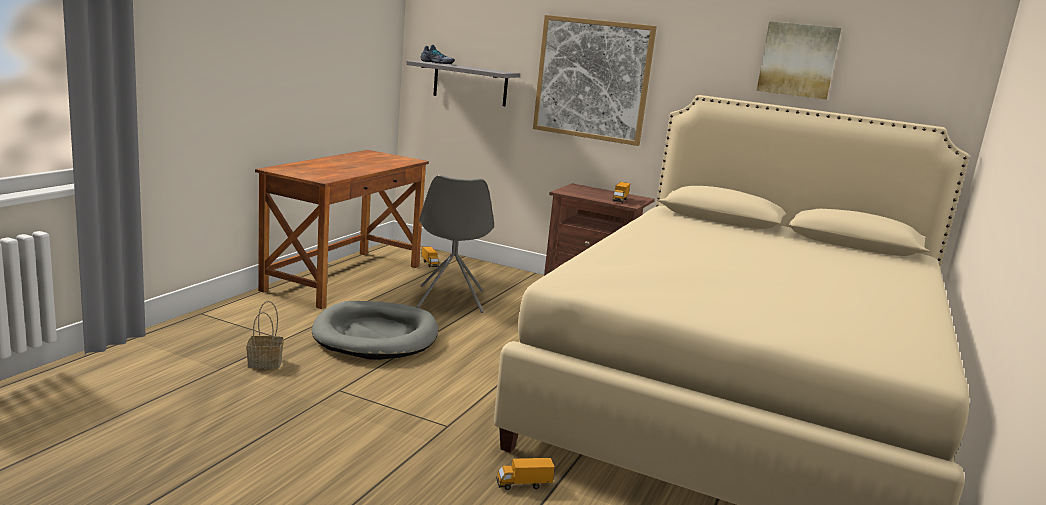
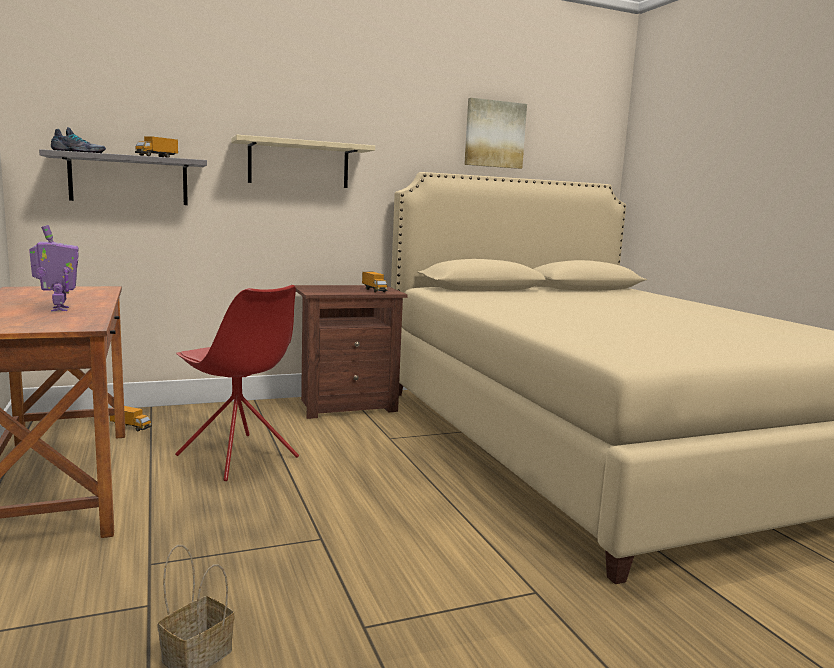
camera: 45 degrees left, 5 degrees down
grey dog bed [312,301,438,360] -> none
grey chair [416,175,494,313] -> red chair [175,285,299,481]
toy truck [496,458,555,490] -> toy truck moved to [135,136,178,158]
picture [533,15,657,146] -> beige shelf [231,135,375,188]
none -> toy robot [29,225,79,312]

